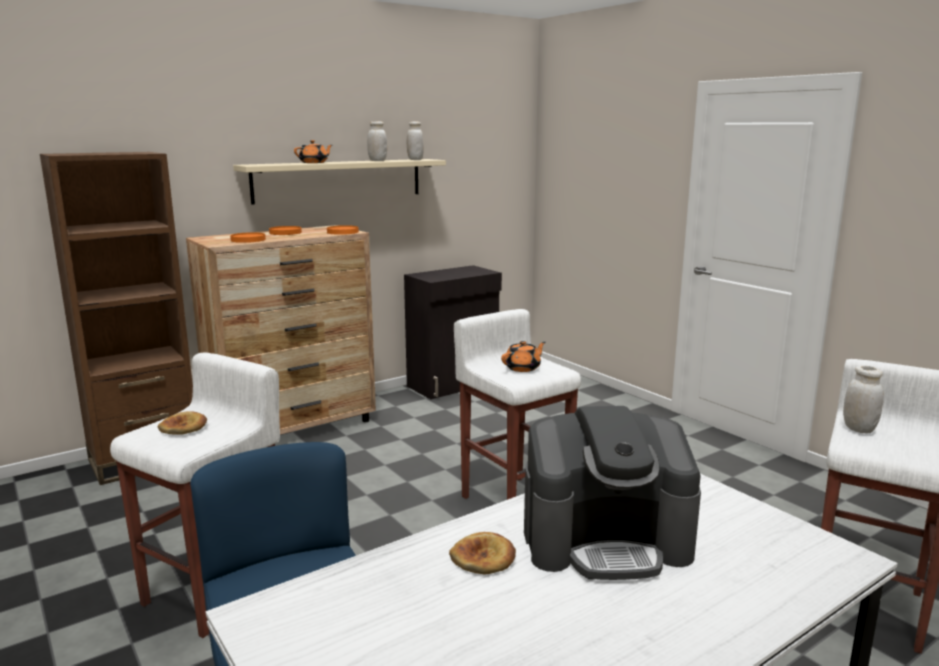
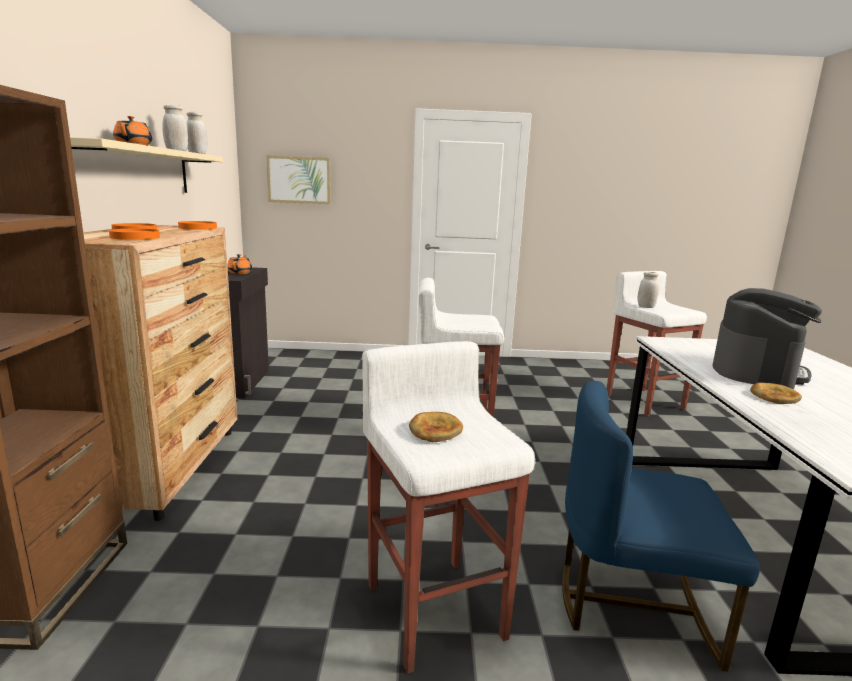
camera: 55 degrees left, 0 degrees up
orange teapot [501,341,546,372] -> orange teapot moved to [227,254,252,274]
none -> picture [266,155,331,204]

